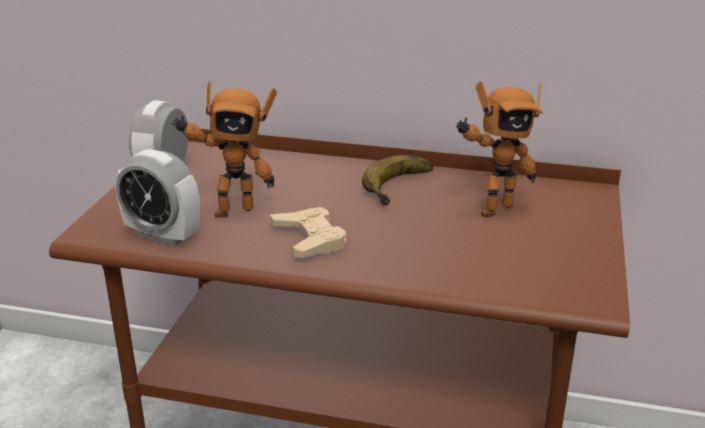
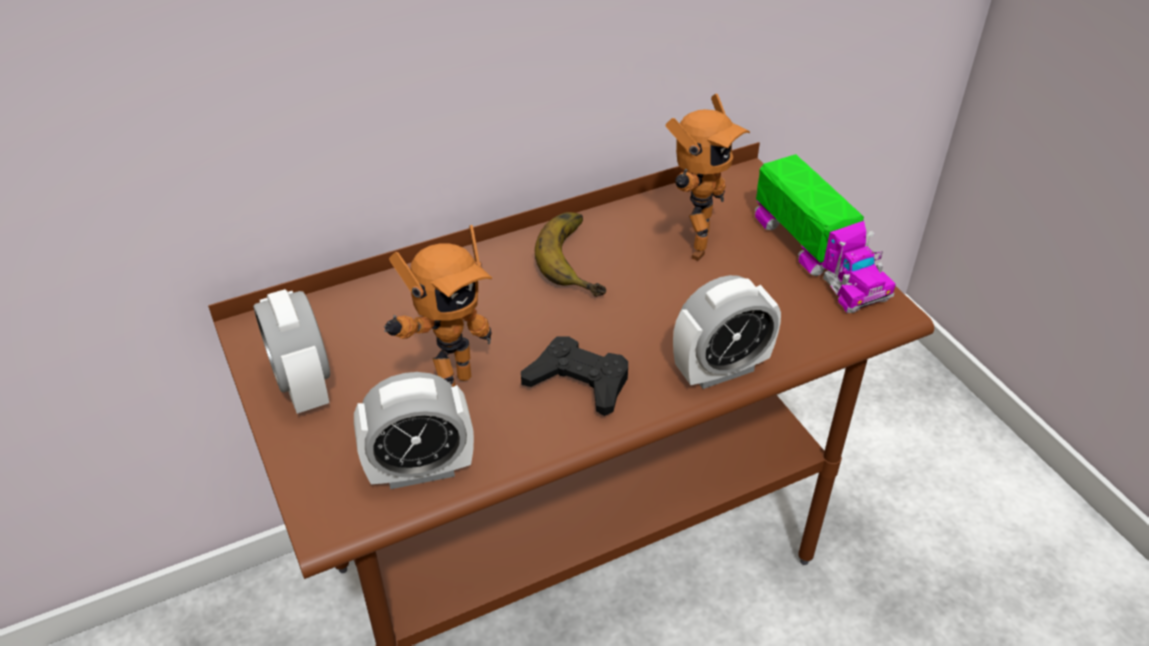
camera: 40 degrees left, 15 degrees up
beige game controller [270,207,346,258] -> black game controller [521,336,628,416]
none -> alarm clock [673,275,781,389]
none -> toy truck [755,154,896,313]

